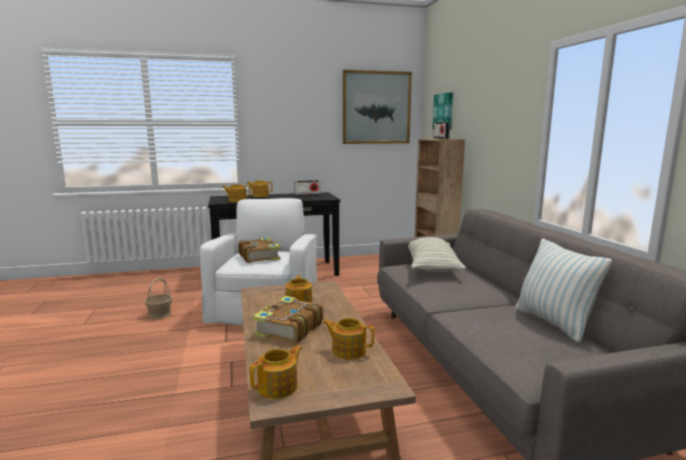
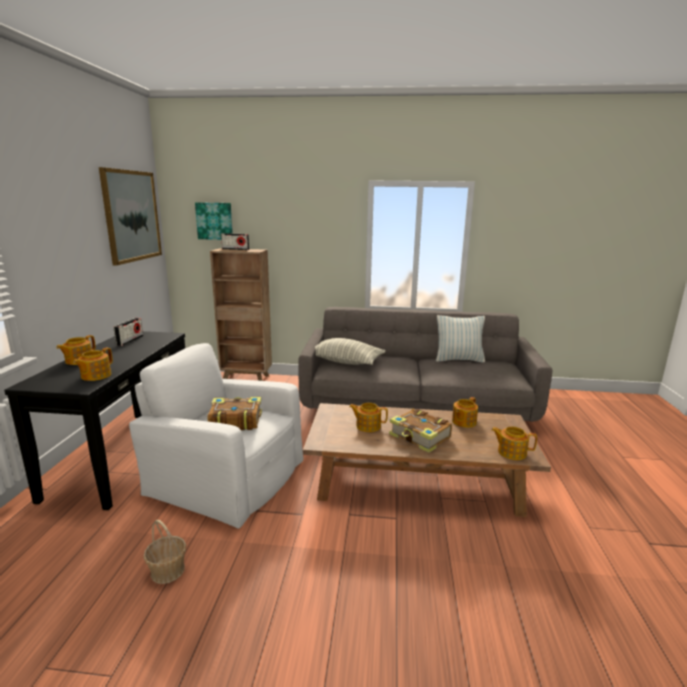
camera: 70 degrees left, 5 degrees up
teapot [250,345,303,399] -> teapot turned 45 degrees counterclockwise [491,427,537,460]

